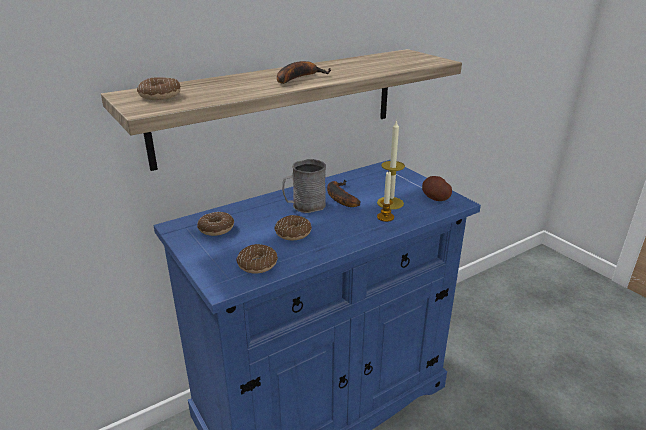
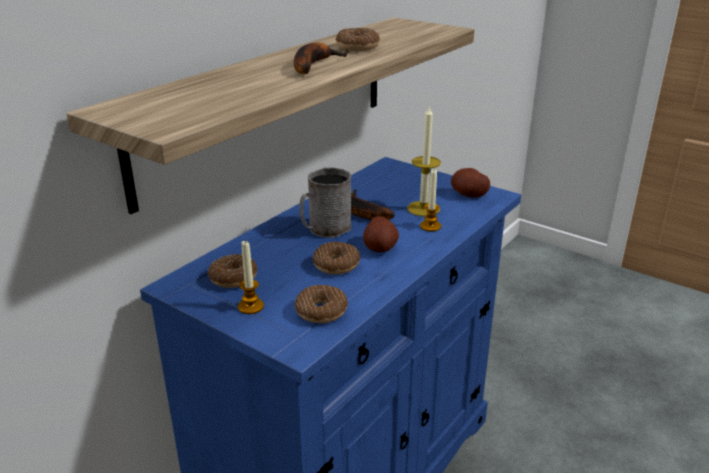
camera: 20 degrees left, 0 degrees up
donut [137,77,181,100] -> donut moved to [336,28,380,51]
none -> candle [238,241,264,314]
none -> potato [363,216,399,252]

